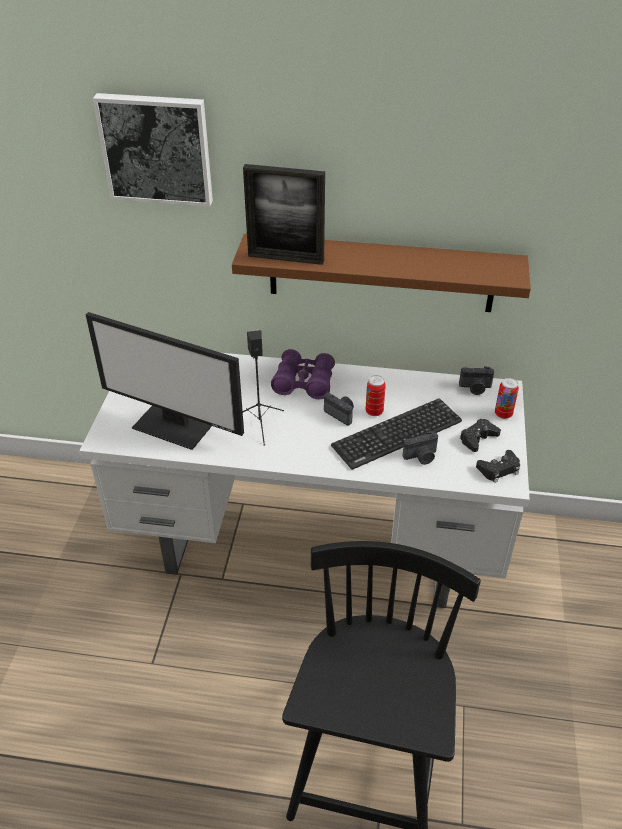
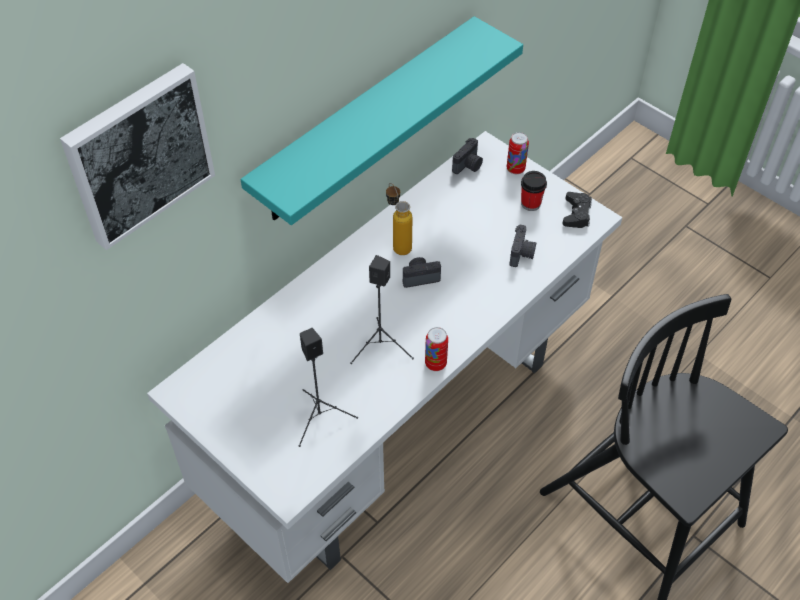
camera: 55 degrees left, 10 degrees up
monitor [85,312,244,450] -> black speaker [298,328,358,447]
brown shelf [232,234,531,312] -> turquoise shelf [240,16,523,225]
picture frame [243,164,325,265] -> none
purple binoculars [271,349,335,399] -> none
keyboard [331,398,462,470] -> none
can [366,375,386,416] -> can moved to [425,327,448,371]
black game controller [460,418,501,452] -> cup [521,171,547,211]
none -> bottle [386,183,412,255]

